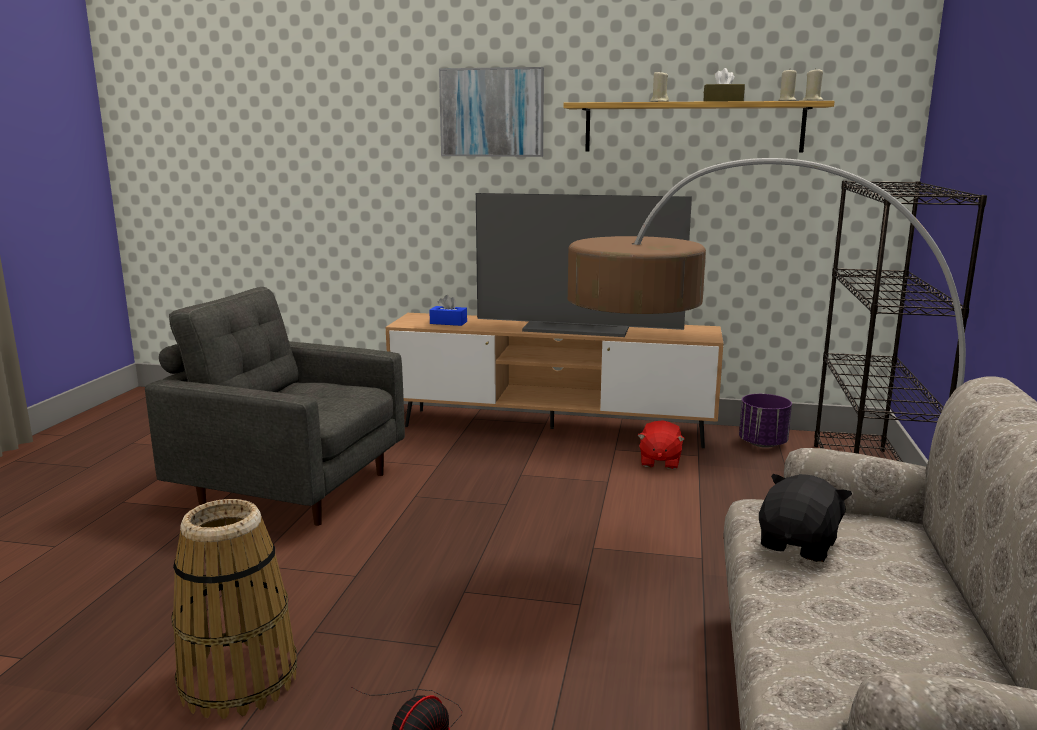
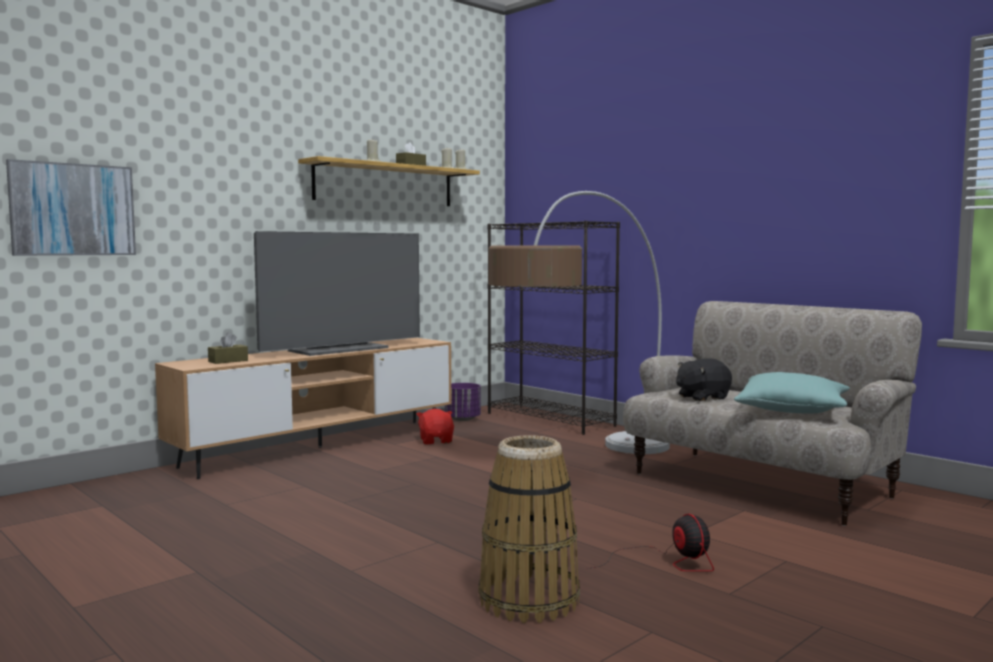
camera: 55 degrees left, 10 degrees down
grey armchair [145,287,405,526] -> none
blue tissue box [429,295,467,326] -> brown tissue box [208,333,248,364]
picture [439,67,544,157] -> picture moved to [6,159,136,256]
red plush toy [637,420,685,469] -> red plush toy turned 150 degrees counterclockwise [416,409,454,444]
black plush toy [759,474,852,562] -> black plush toy turned 90 degrees counterclockwise [676,358,732,401]
none -> turquoise pillow [734,372,850,413]

